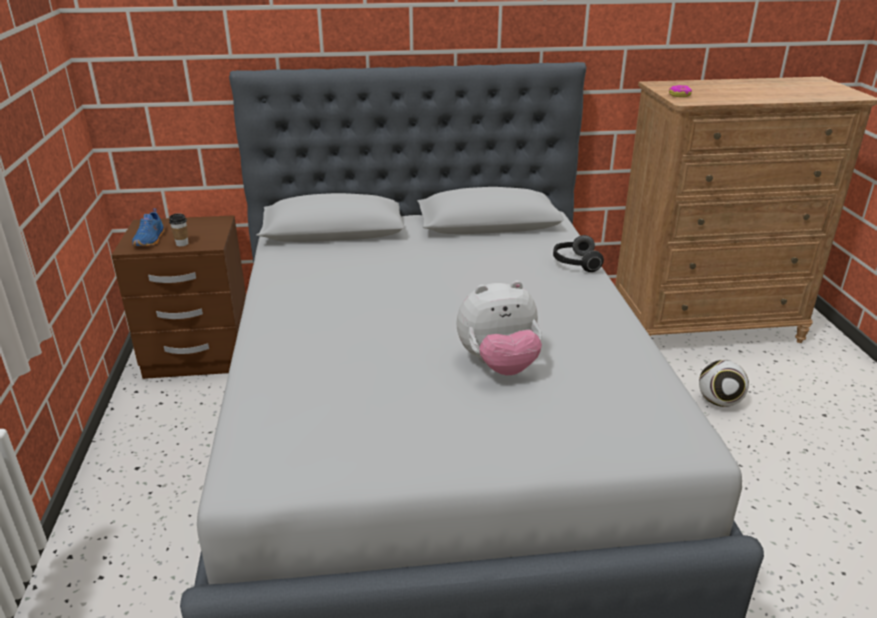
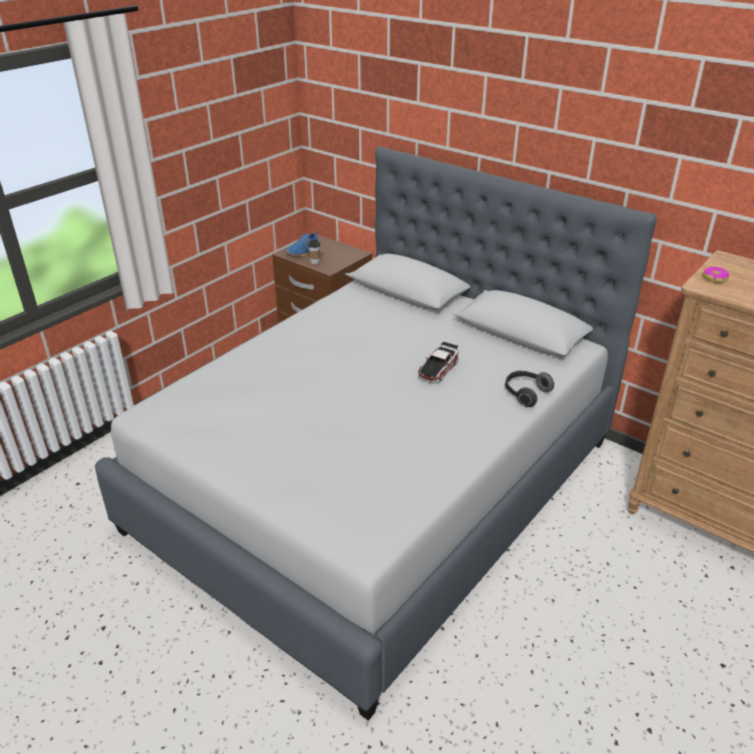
camera: 45 degrees right, 5 degrees up
plush toy [456,281,542,375] -> none
football [699,360,749,407] -> none
none -> toy car [418,342,459,383]

